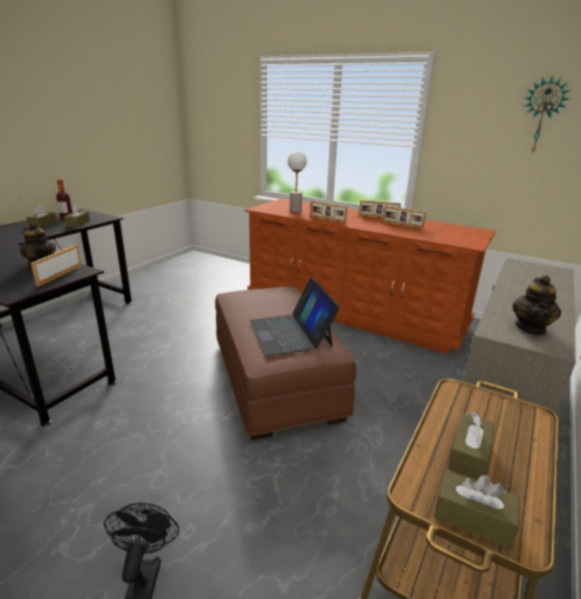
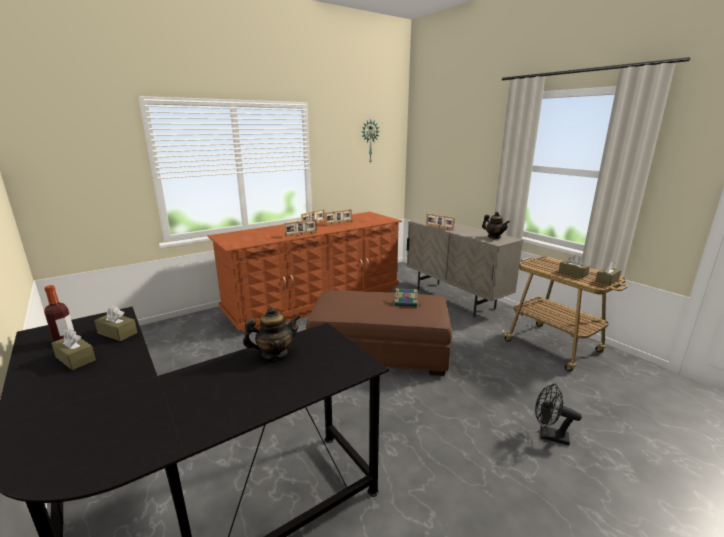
camera: 65 degrees left, 5 degrees down
picture frame [31,245,82,287] -> picture frame moved to [426,213,455,230]
laptop [249,277,340,356] -> book [395,288,421,307]
table lamp [288,151,307,212] -> none

